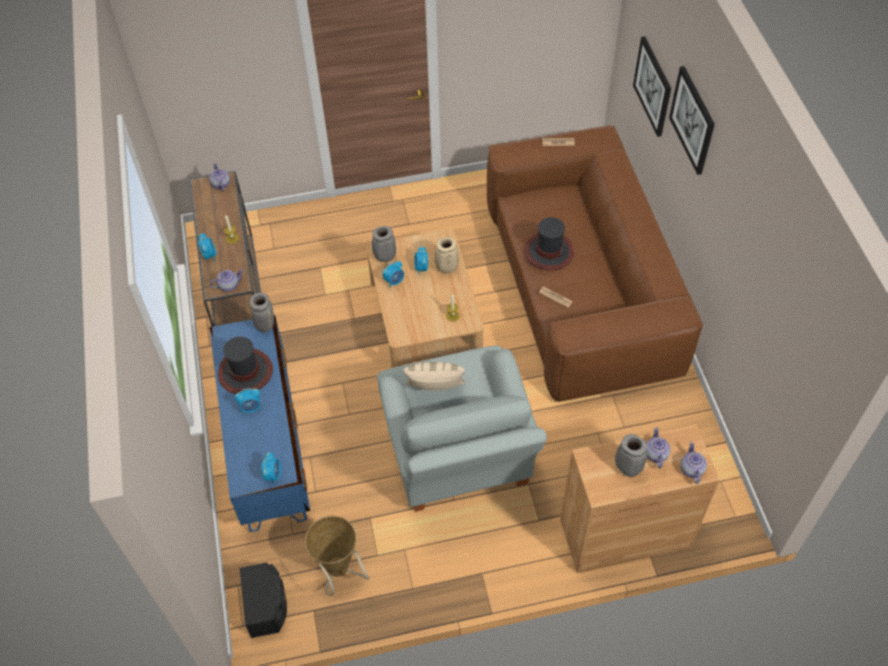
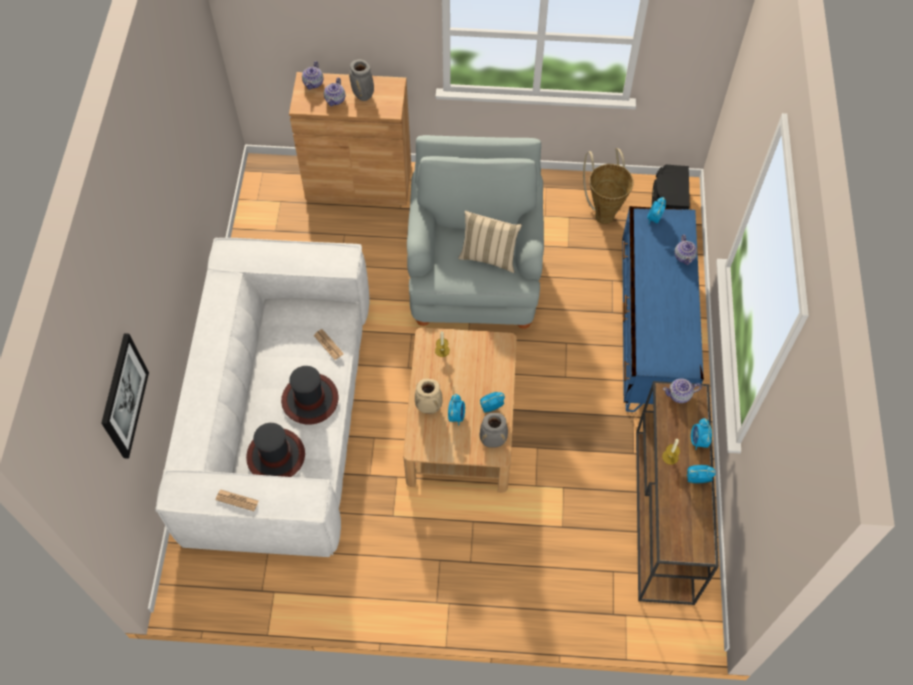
camera: 165 degrees left, 5 degrees up
teapot [209,163,230,191] -> teapot moved to [674,234,697,265]
hat [218,337,273,394] -> hat moved to [246,423,305,477]
alarm clock [235,388,261,413] -> alarm clock moved to [686,465,716,483]
grey vase [250,293,274,333] -> none
brown sofa [487,126,703,402] -> white sofa [156,238,369,557]
picture [669,66,715,175] -> none

